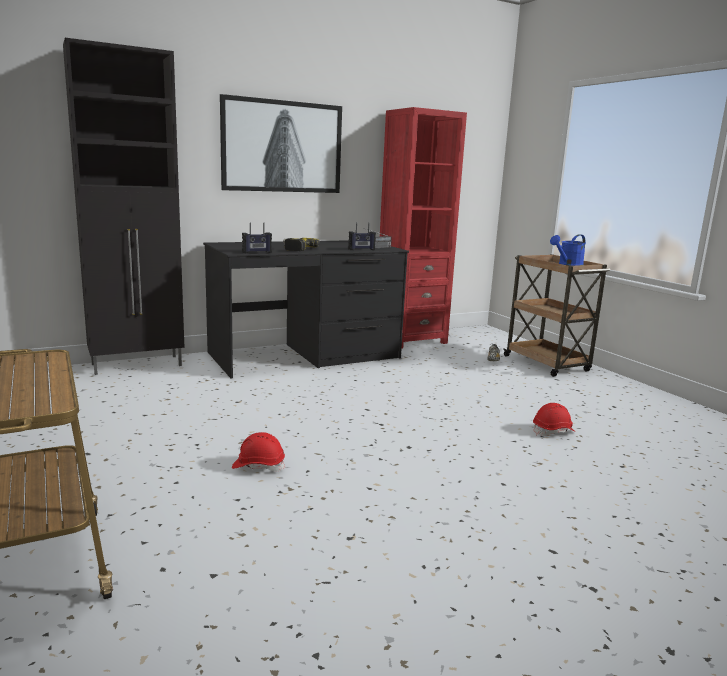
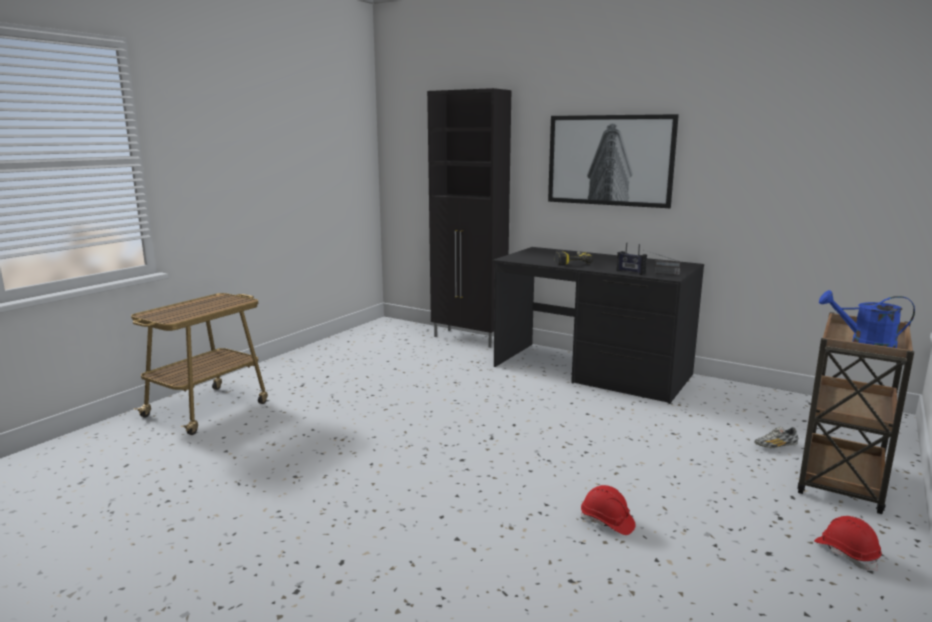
camera: 60 degrees right, 0 degrees up
red hard hat [232,432,285,471] -> red hard hat moved to [814,516,882,571]
radio [242,223,272,253] -> none
red bookcase [380,107,467,349] -> none

